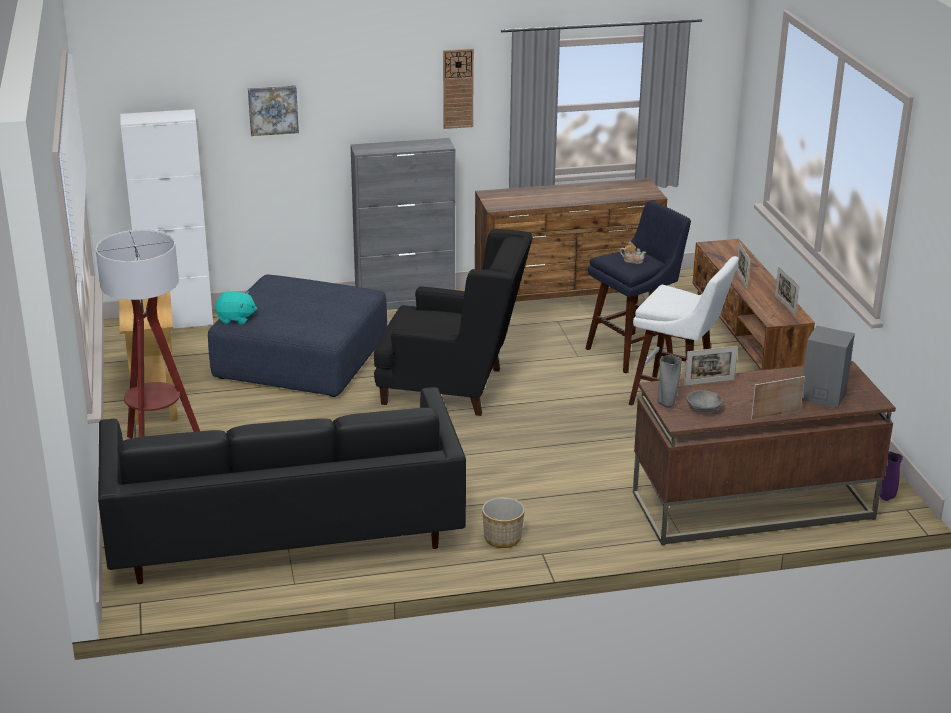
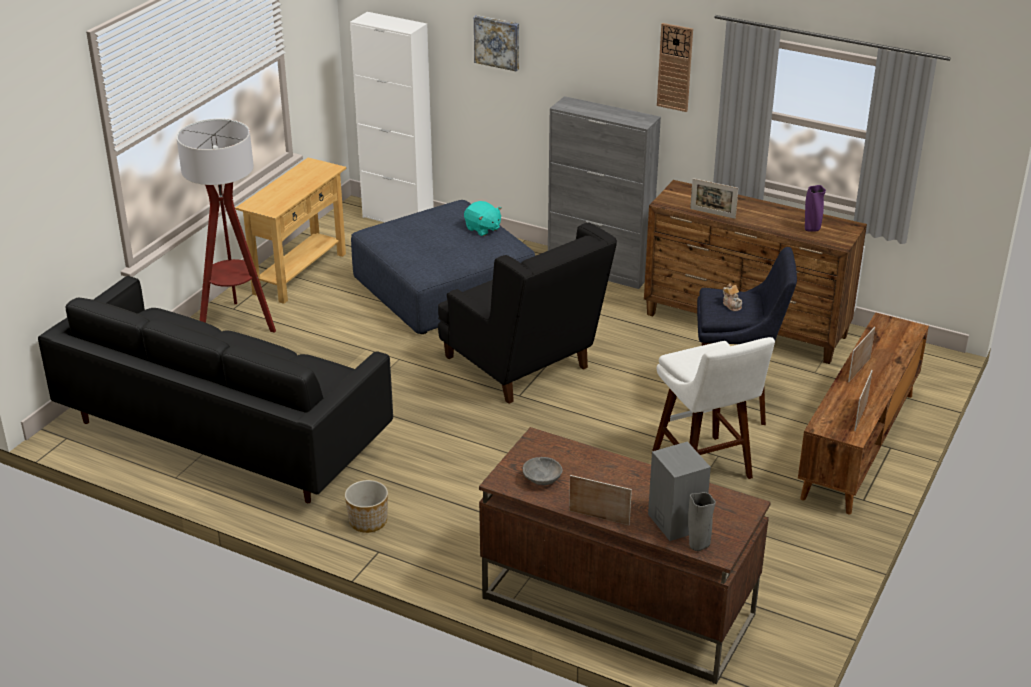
camera: 40 degrees right, 5 degrees up
turquoise plush toy [215,291,258,324] -> turquoise plush toy moved to [464,201,502,236]
grey vase [658,355,682,407] -> grey vase moved to [688,492,716,551]
picture frame [684,346,738,386] -> picture frame moved to [690,178,738,219]
purple vase [880,451,903,501] -> purple vase moved to [805,185,826,232]

